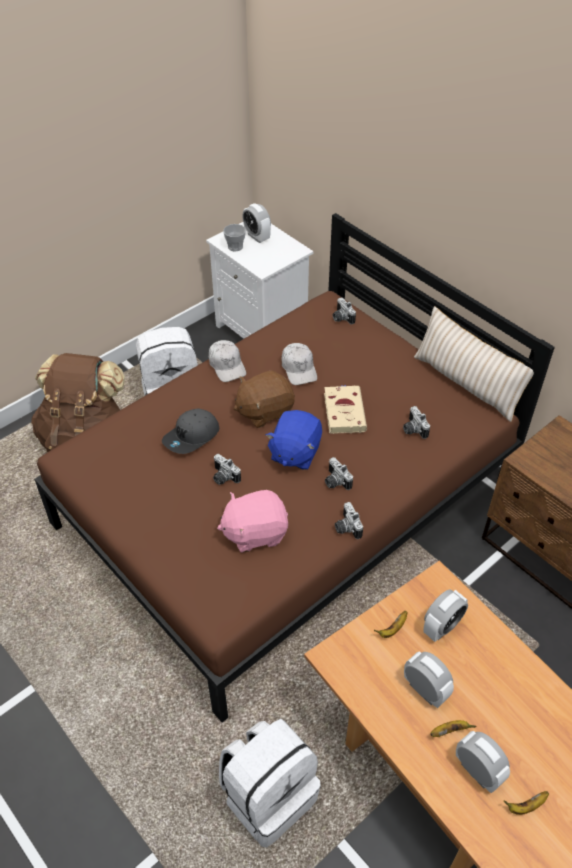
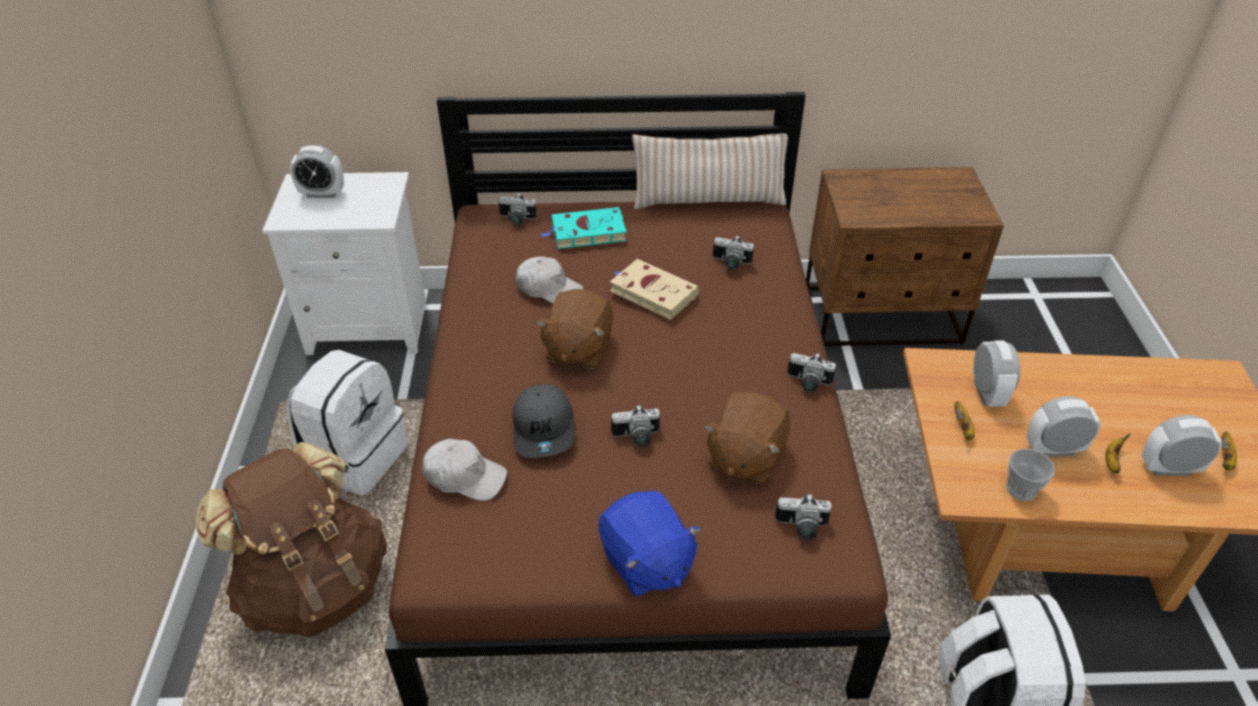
camera: 50 degrees left, 5 degrees down
white cap [209,340,246,382] -> white cap moved to [422,439,507,501]
pink plush toy [217,490,288,553] -> brown plush toy [704,392,790,484]
cup [223,224,246,251] -> cup moved to [1006,449,1055,501]
blue plush toy [266,410,322,470] -> blue plush toy moved to [599,491,701,597]
camera [325,457,353,490] -> camera moved to [775,494,832,541]
none -> turquoise book [541,207,627,249]

